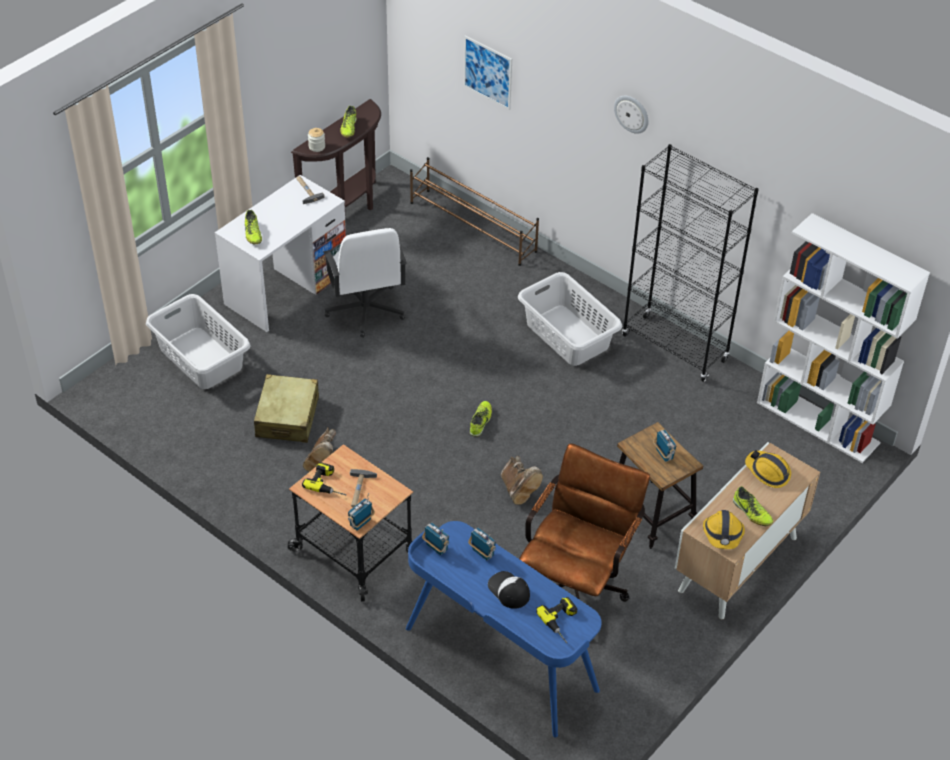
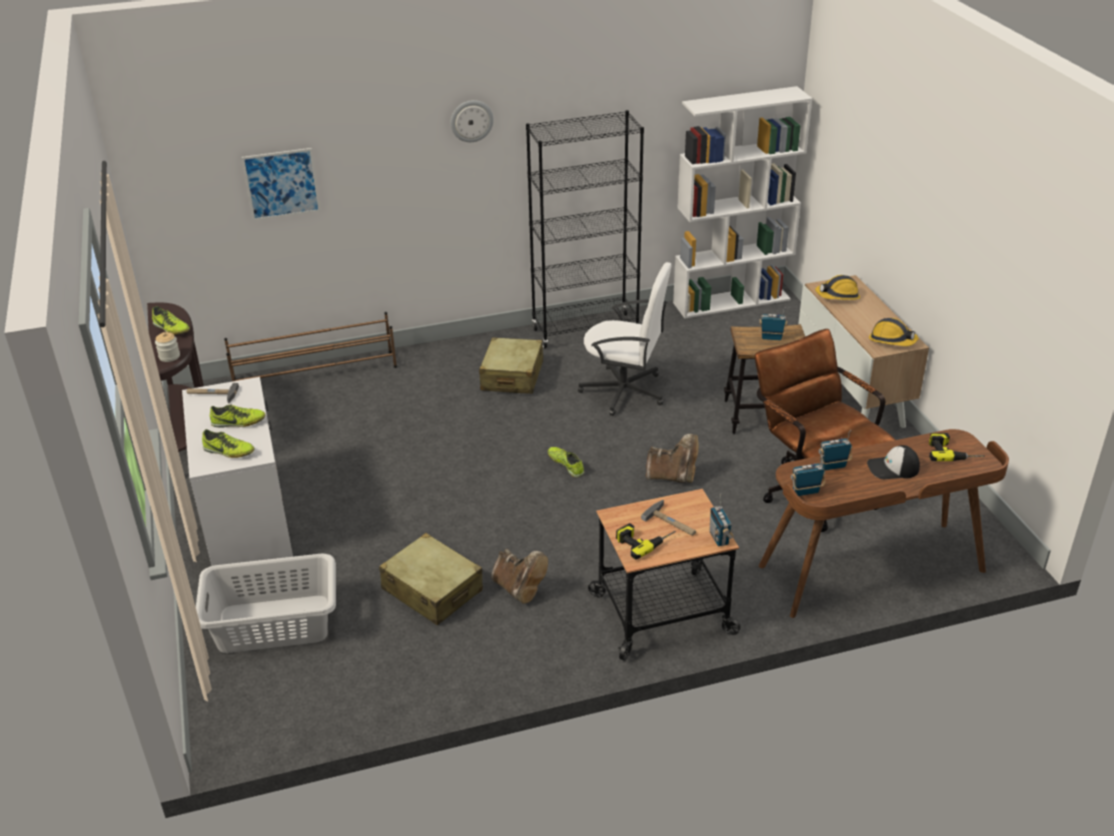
camera: 55 degrees left, 10 degrees down
white office chair [324,228,407,338] -> white office chair moved to [578,262,672,416]
blue desk [406,521,602,737] -> brown desk [759,429,1009,618]
grey laundry basket [518,272,622,366] -> beige suitcase [479,337,543,394]
shoe [733,486,773,526] -> shoe moved to [210,404,266,427]

